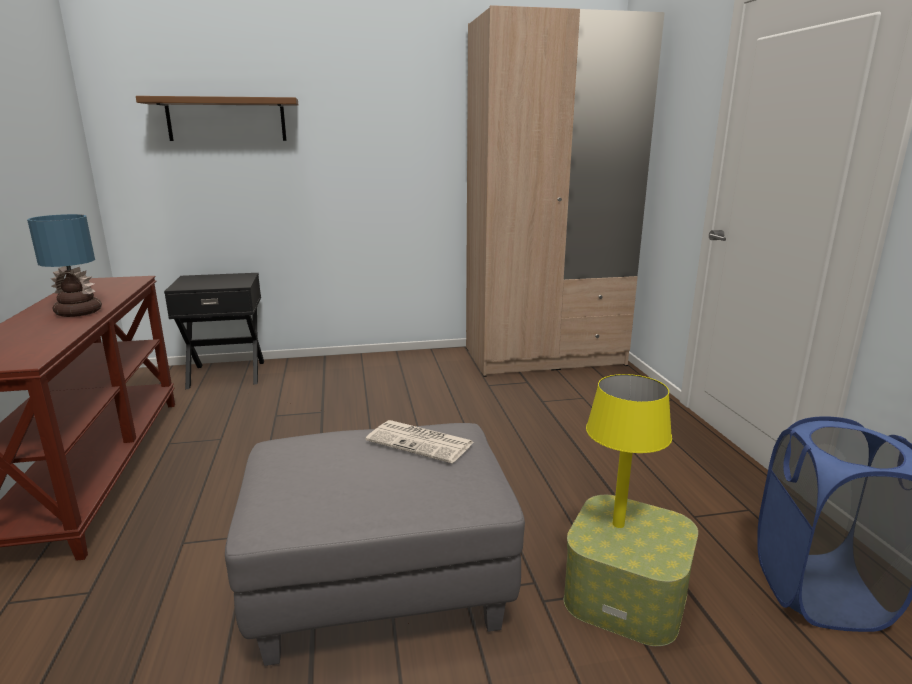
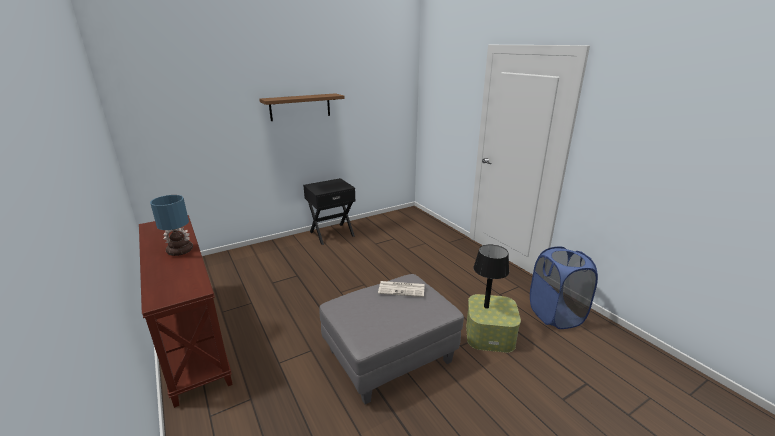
camera: 20 degrees left, 5 degrees up
brown shelf [136,96,298,141] -> brown shelf moved to [259,93,345,121]
black nightstand [164,273,264,389] -> black nightstand moved to [303,178,356,245]
beige wardrobe [466,5,665,377] -> none
yellow table lamp [586,374,672,528] -> black table lamp [473,245,509,309]

